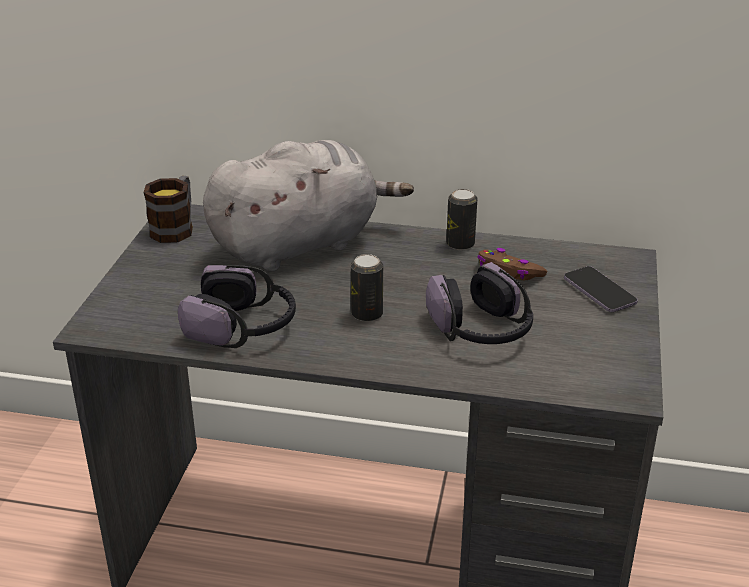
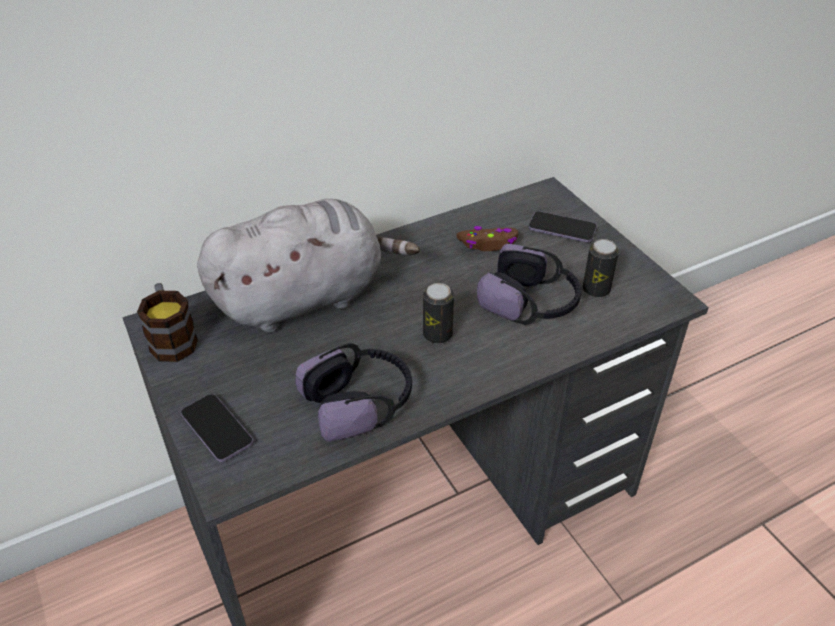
camera: 40 degrees left, 10 degrees up
grey plush toy [203,140,414,272] -> grey plush toy turned 45 degrees clockwise [197,199,420,333]
can [446,189,478,250] -> can moved to [583,239,619,297]
none -> phone [181,394,253,462]

